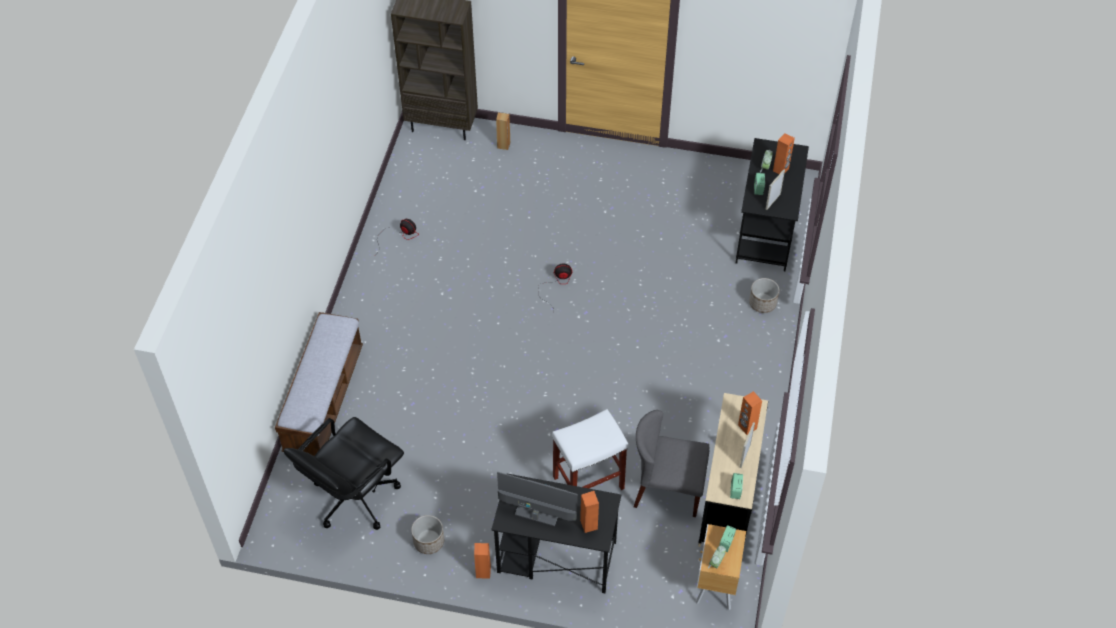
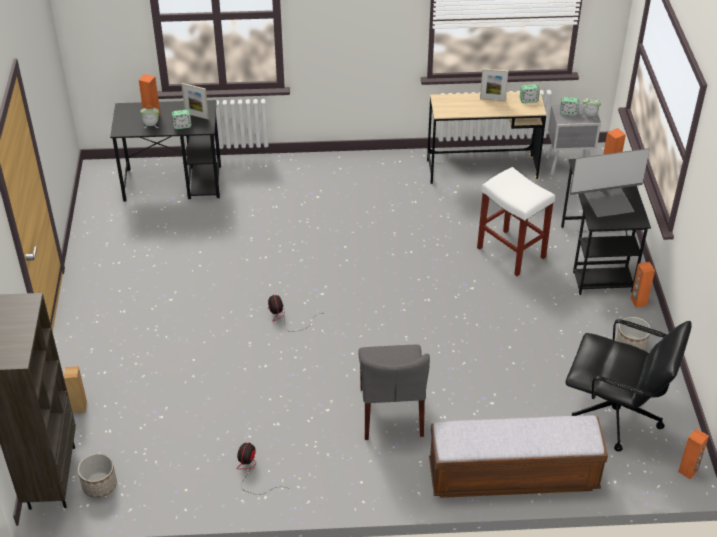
camera: 105 degrees left, 10 degrees down
monitor [497,471,577,526] -> monitor turned 105 degrees counterclockwise [570,148,650,217]
grey chair [634,410,709,517] -> grey chair moved to [358,345,430,440]
brown nightstand [696,524,746,610] -> grey nightstand [546,104,601,175]
orange speaker [738,391,762,435] -> orange speaker moved to [678,429,709,479]
planter [749,278,779,313] -> planter moved to [78,453,117,498]

